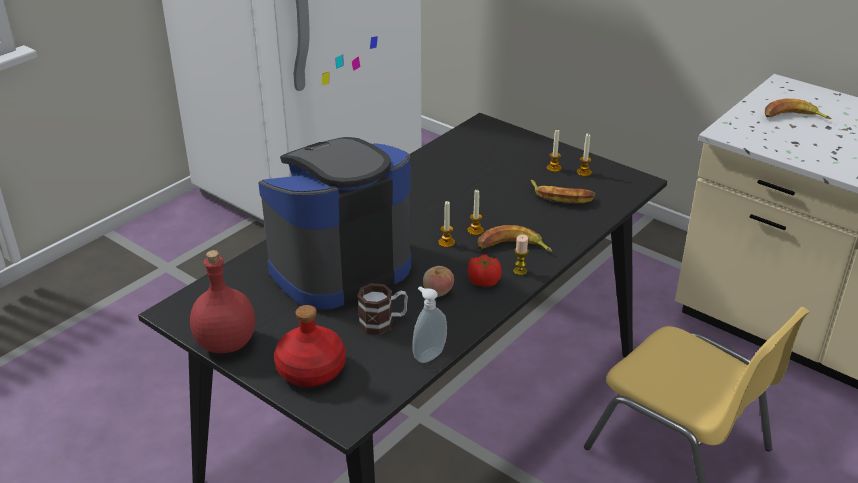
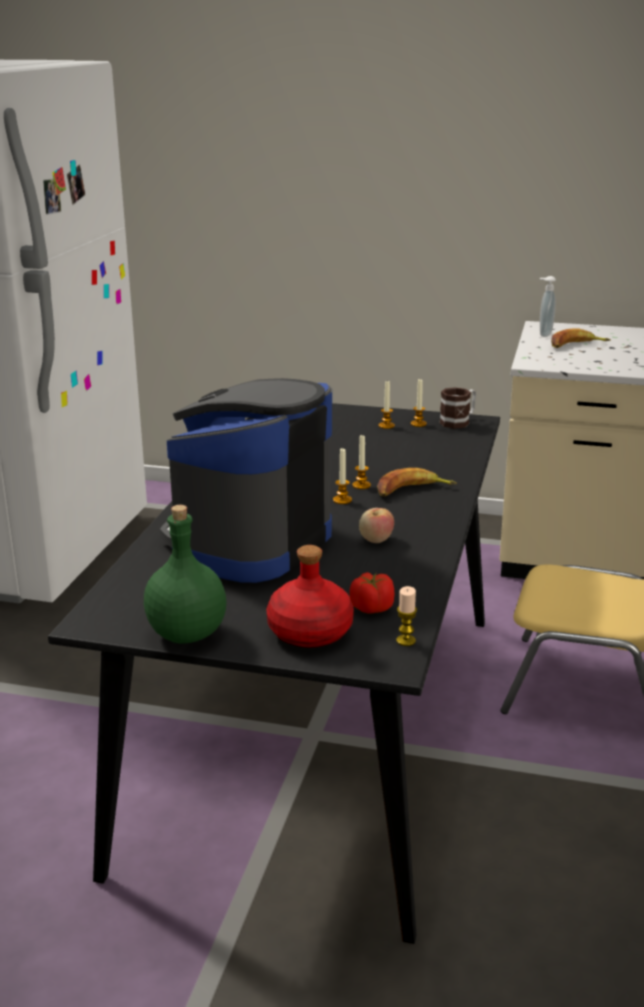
camera: 25 degrees left, 10 degrees down
red bottle [190,250,255,353] -> green bottle [144,505,226,644]
mug [357,283,408,335] -> mug moved to [439,387,476,429]
soap dispenser [412,286,447,363] -> soap dispenser moved to [540,276,556,337]
tomato [467,254,502,287] -> tomato moved to [349,572,395,613]
candle [513,235,529,276] -> candle moved to [396,586,417,646]
banana [531,180,595,203] -> none

